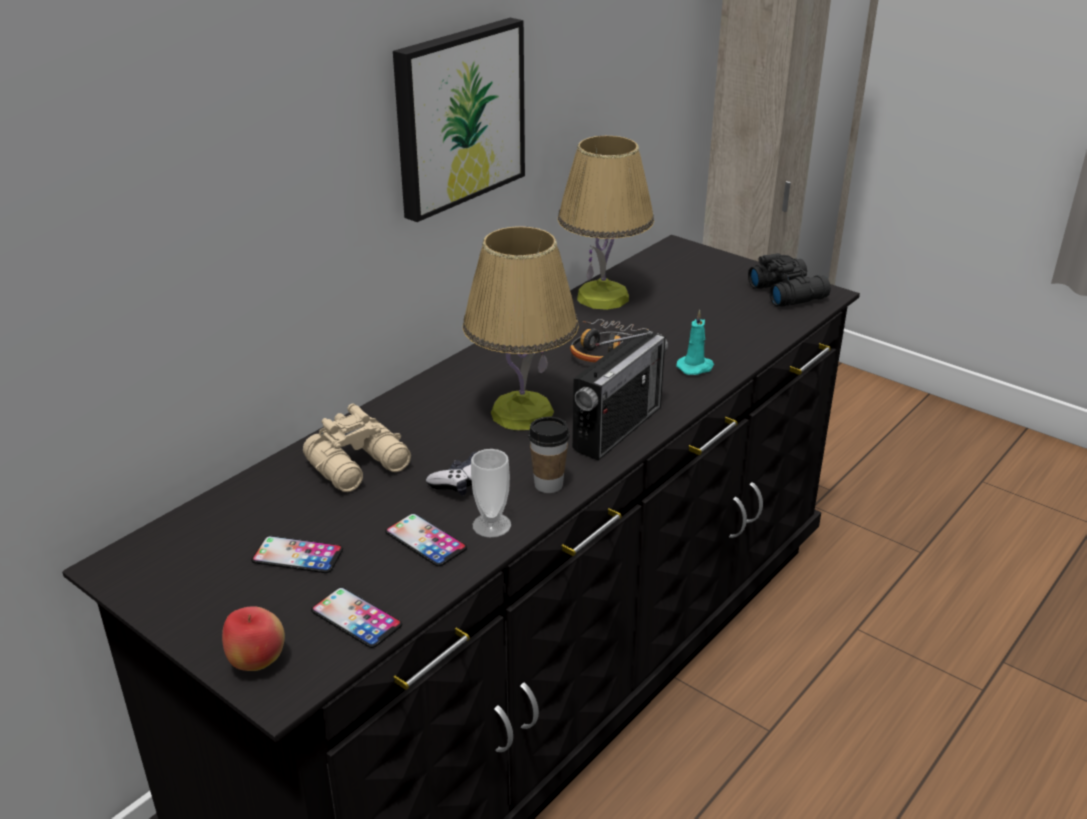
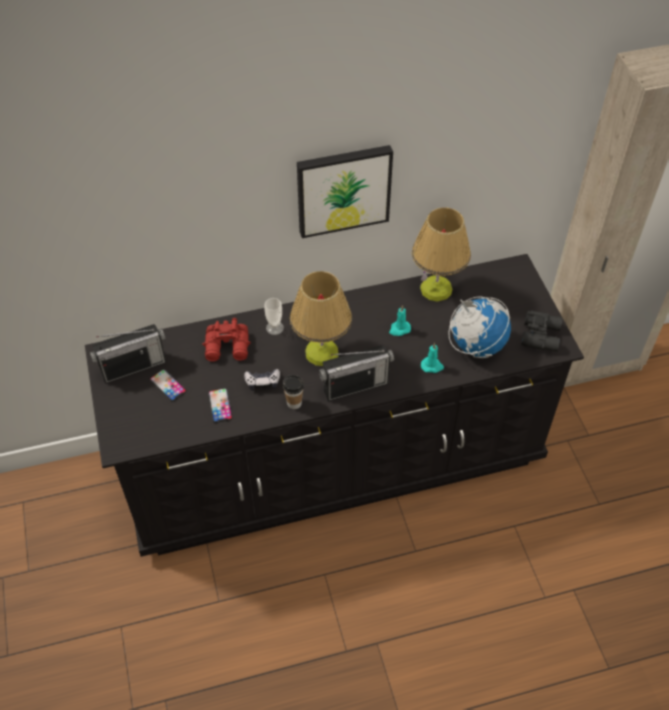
camera: 35 degrees right, 20 degrees up
apple [222,606,285,671] -> none
beige binoculars [303,403,411,492] -> red binoculars [202,318,251,361]
phone [311,587,402,648] -> none
cup [471,449,511,538] -> cup moved to [264,298,284,335]
headphones [570,319,650,363] -> turquoise candle [389,305,411,336]
none -> radio [90,324,166,383]
none -> globe [448,296,511,358]

